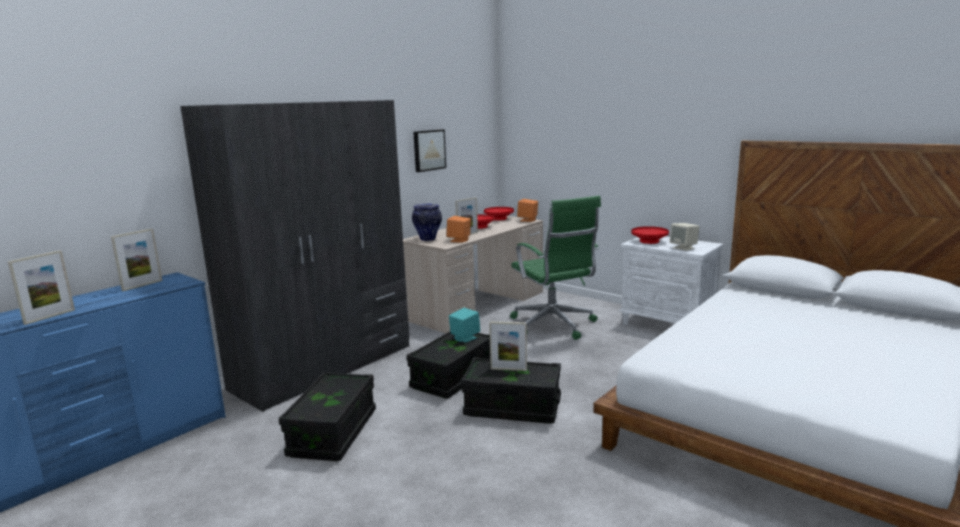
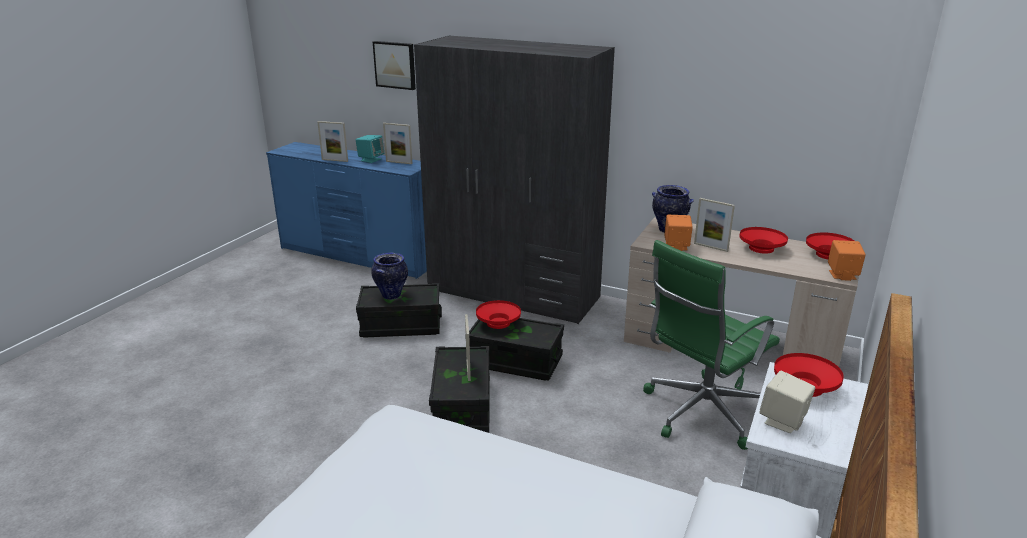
camera: 75 degrees right, 10 degrees up
picture [414,129,446,172] -> picture moved to [373,41,416,90]
turquoise speaker [449,308,480,343] -> turquoise speaker moved to [356,135,384,163]
none -> vase [371,252,408,300]
none -> red bowl [476,300,521,329]

